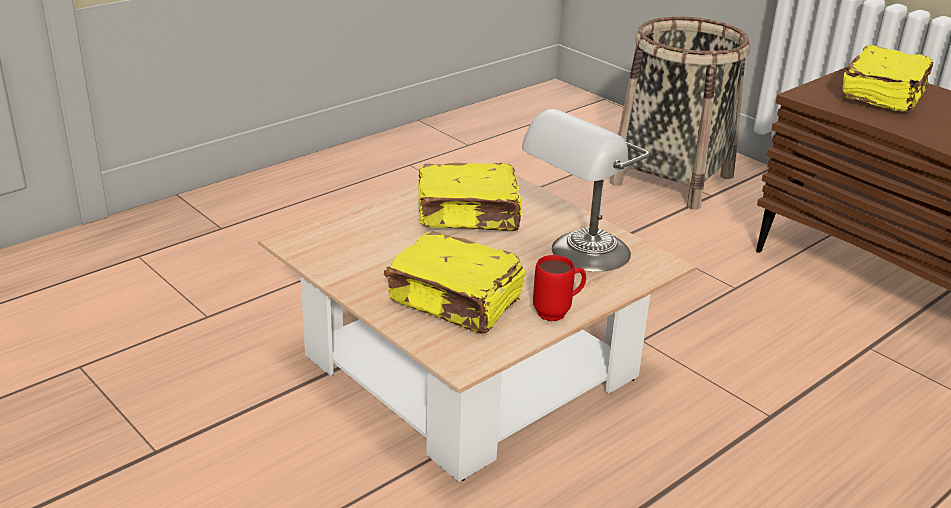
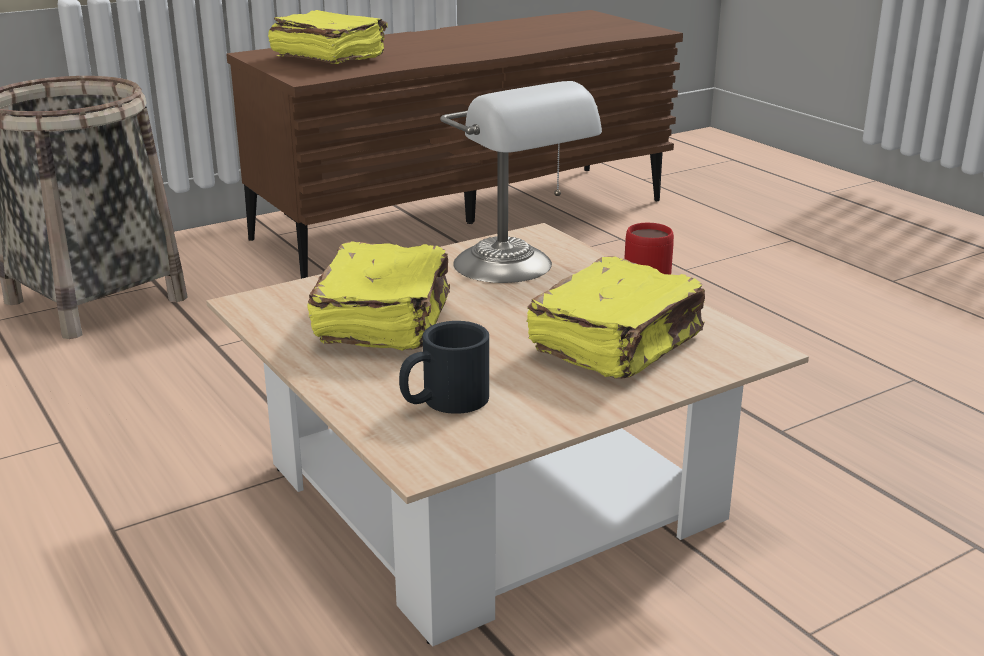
camera: 80 degrees left, 5 degrees down
none -> black mug [399,321,489,414]

